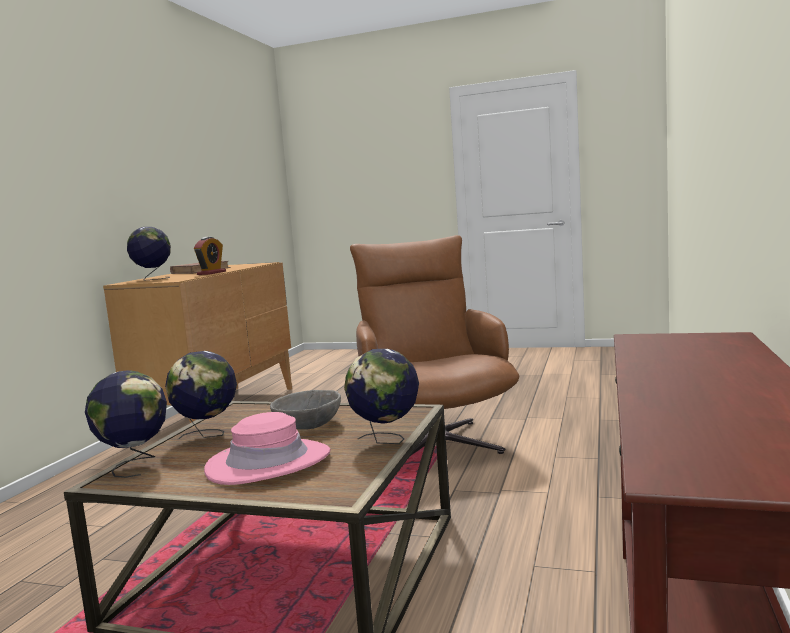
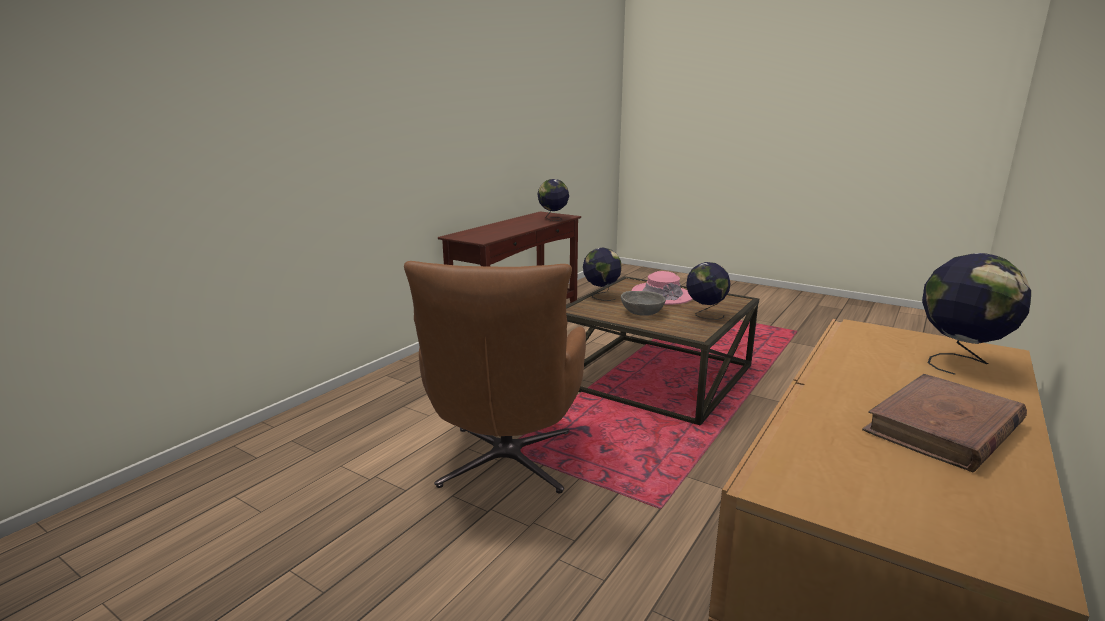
camera: 165 degrees left, 10 degrees up
globe [85,371,167,478] -> globe moved to [537,179,569,221]
alarm clock [194,237,226,275] -> none

